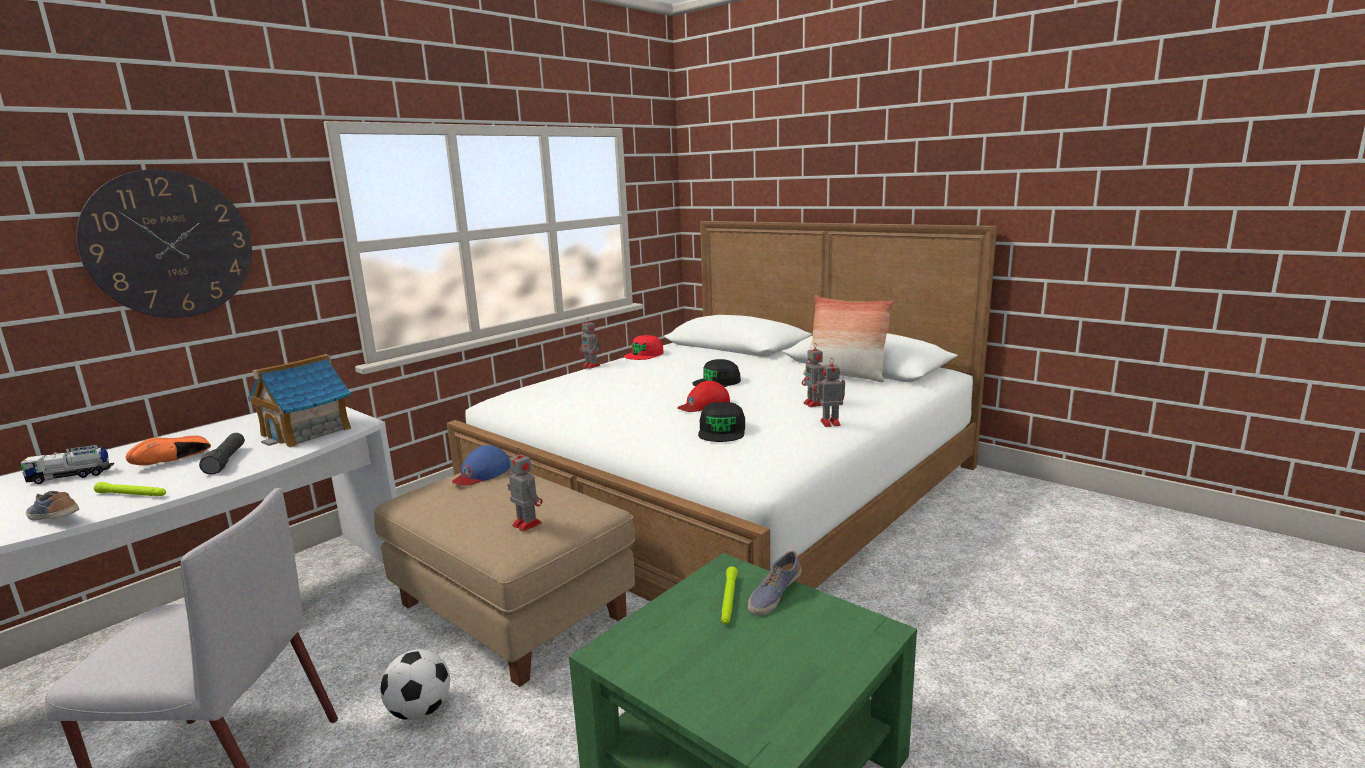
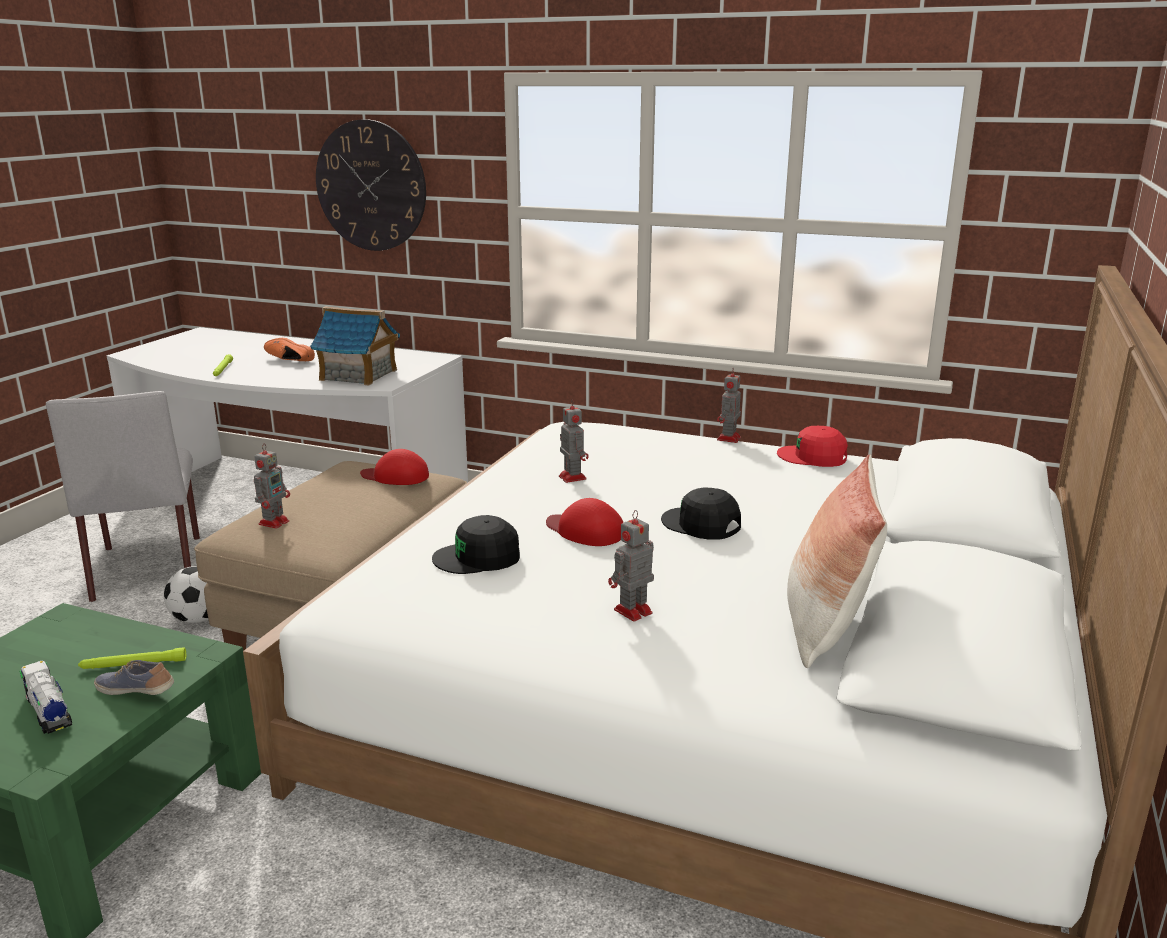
camera: 70 degrees right, 5 degrees up
toy truck [21,445,114,484] -> toy truck moved to [19,661,72,734]
shoe [25,491,79,521] -> none
black flashlight [199,433,245,474] -> none
blue cap [452,445,510,485] -> red cap [360,449,429,485]
toy robot [816,358,845,427] -> toy robot moved to [559,399,589,483]

